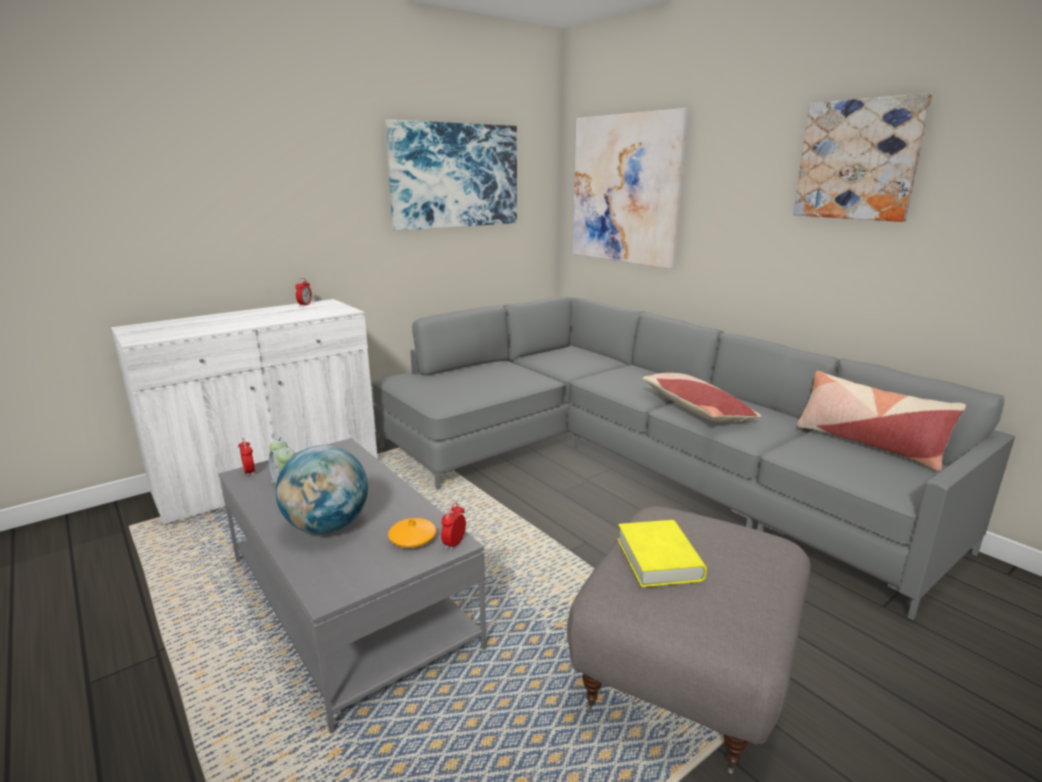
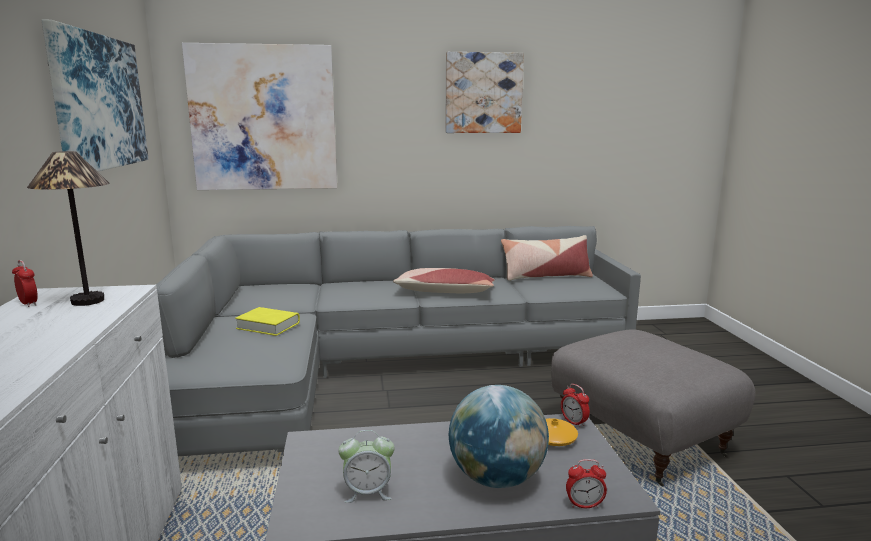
camera: 60 degrees left, 5 degrees down
alarm clock [238,438,255,476] -> alarm clock moved to [566,459,607,508]
yellow book [618,520,707,587] -> yellow book moved to [235,307,300,336]
none -> table lamp [27,151,109,306]

